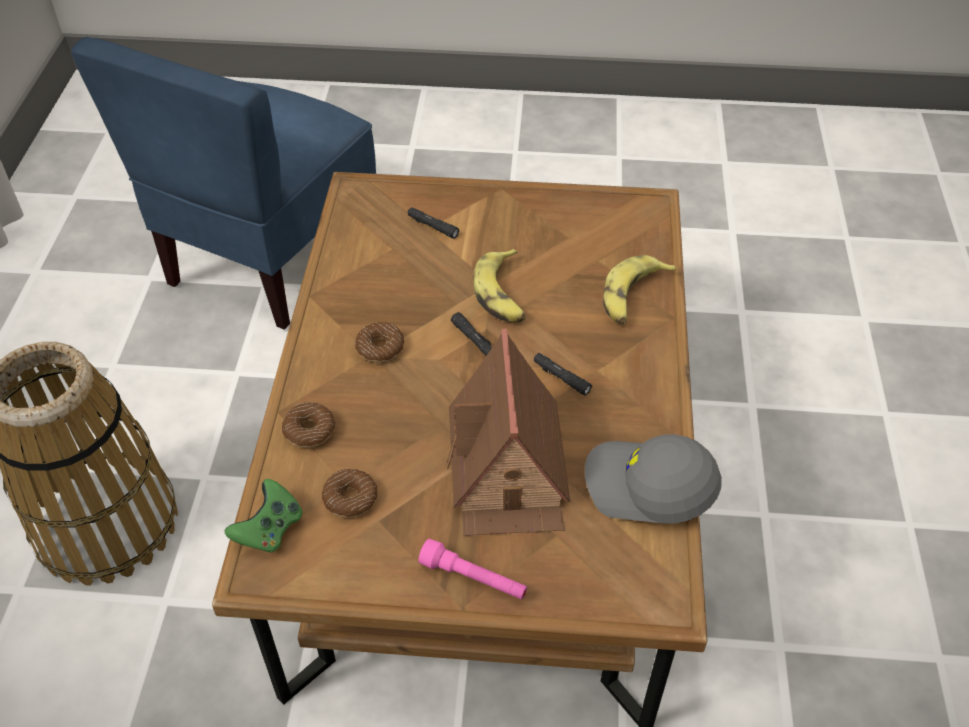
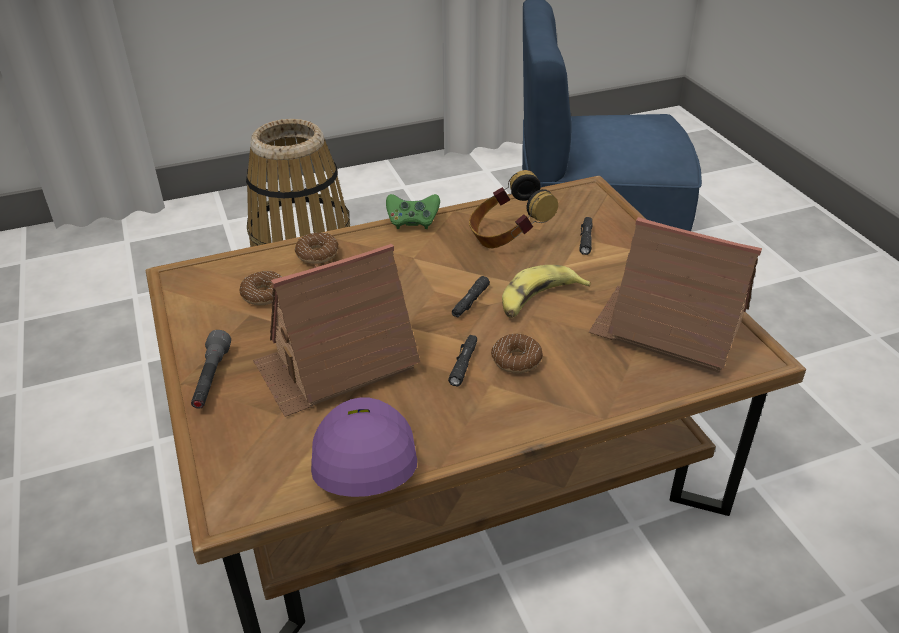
camera: 65 degrees right, 10 degrees down
green game controller [225,479,303,552] -> green game controller moved to [386,194,440,229]
donut [355,322,404,363] -> donut moved to [491,333,543,373]
pink flashlight [418,539,527,600] -> grey flashlight [191,330,231,409]
grey cap [585,434,722,523] -> purple cap [311,398,417,497]
banana [603,255,677,324] -> none
none -> headphones [469,170,558,248]
none -> toy house [588,217,762,373]

